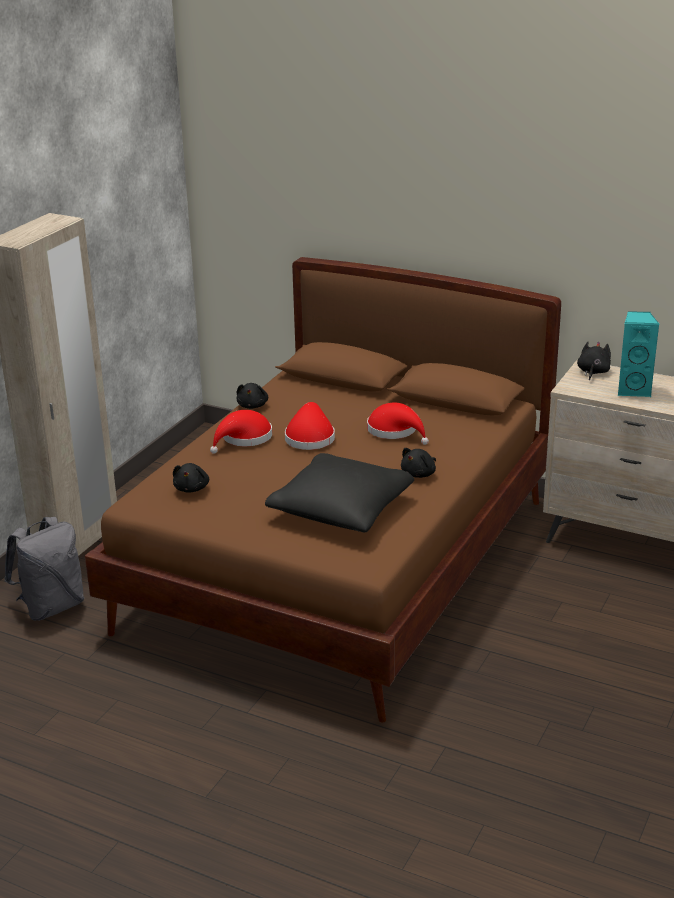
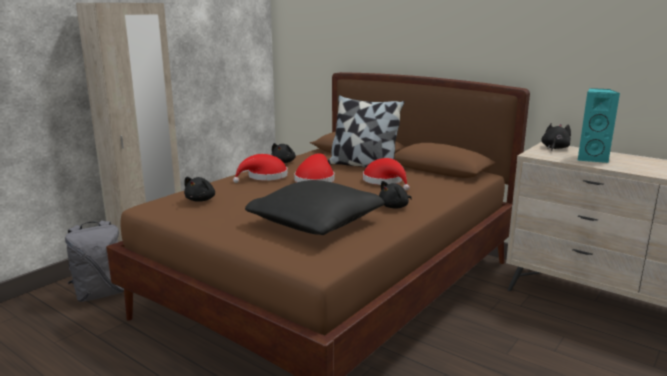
camera: 10 degrees right, 10 degrees down
none -> pillow [328,95,405,167]

